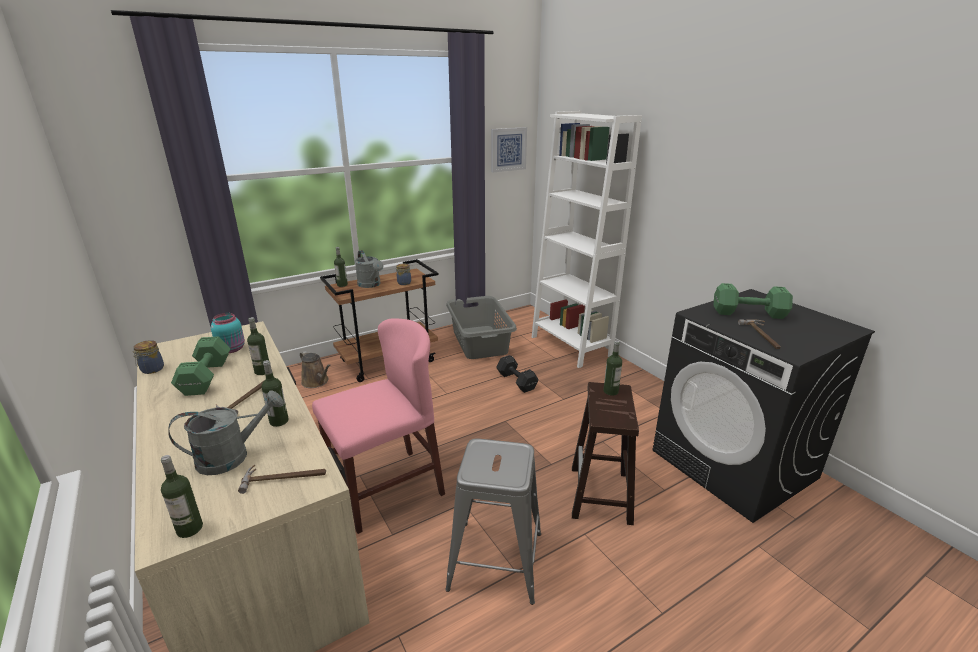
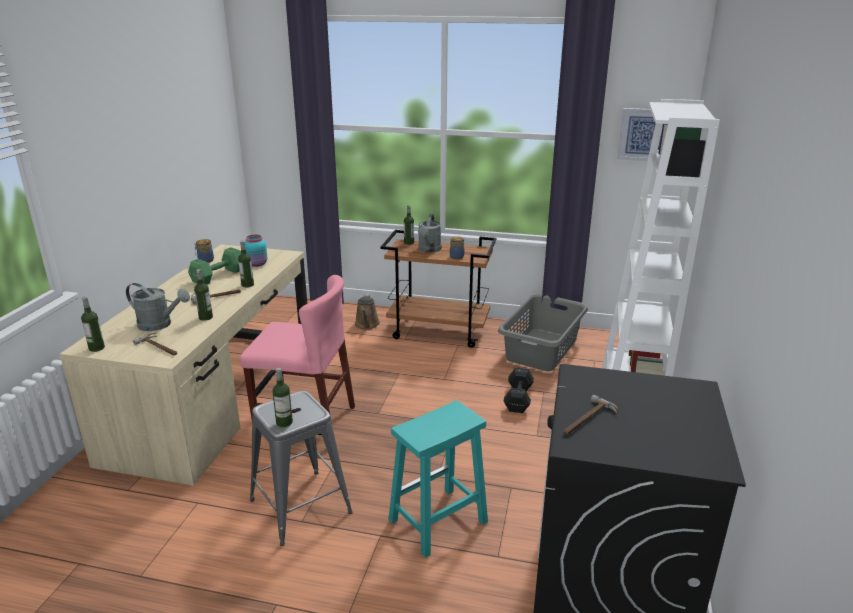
camera: 45 degrees right, 0 degrees up
brown stool [572,382,639,525] -> turquoise stool [388,400,488,558]
bottle [603,341,622,396] -> bottle moved to [272,368,293,427]
green dumbbell [713,283,793,319] -> none

